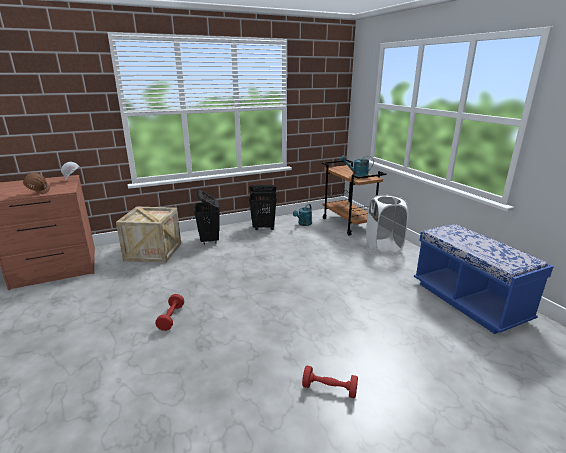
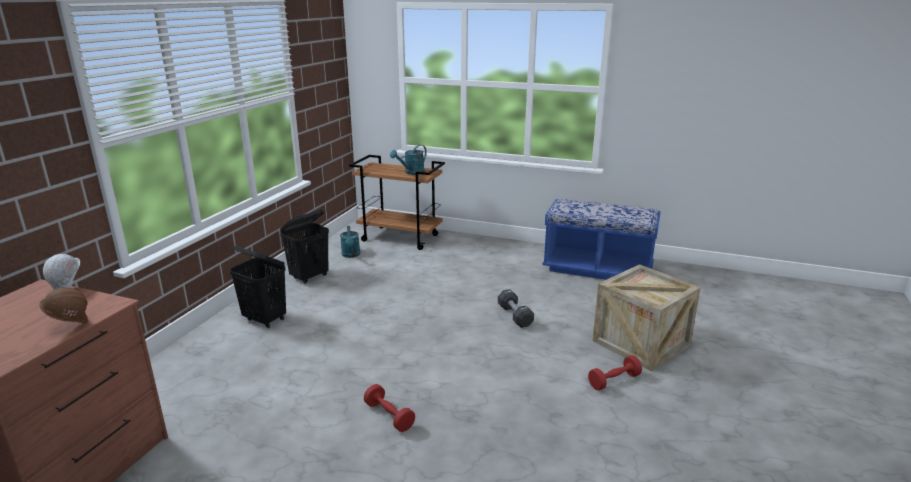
camera: 45 degrees left, 0 degrees up
crate [116,206,181,263] -> crate moved to [592,264,701,371]
white laundry basket [366,194,409,254] -> none
none -> black dumbbell [498,289,534,328]

